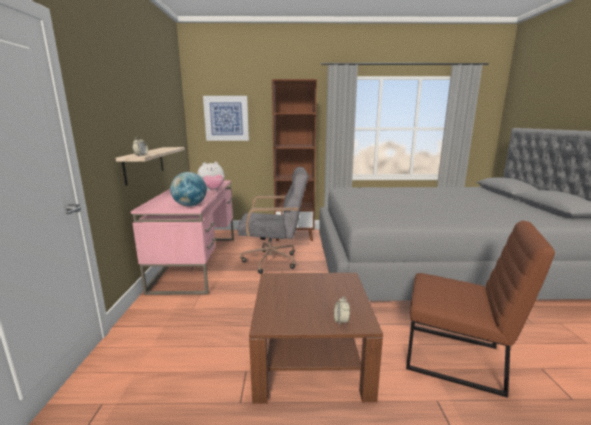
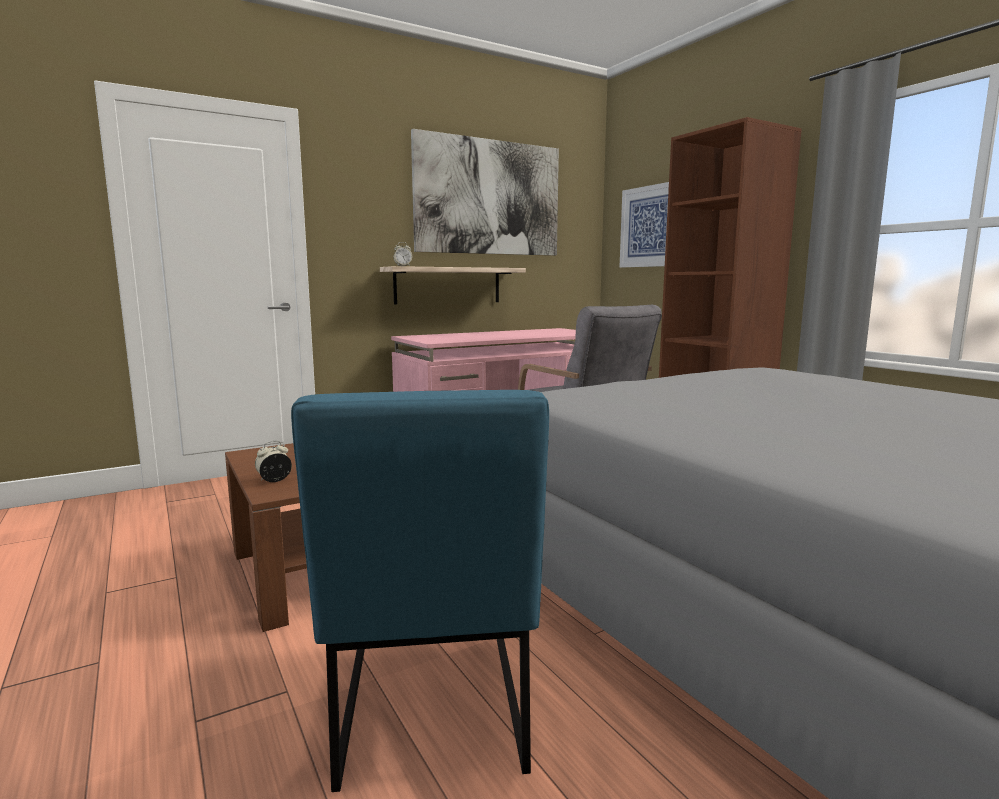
camera: 60 degrees right, 5 degrees down
globe [170,172,207,207] -> none
plush toy [197,162,224,191] -> none
brown chair [406,221,555,398] -> blue chair [291,390,549,792]
none -> picture [411,129,559,256]

